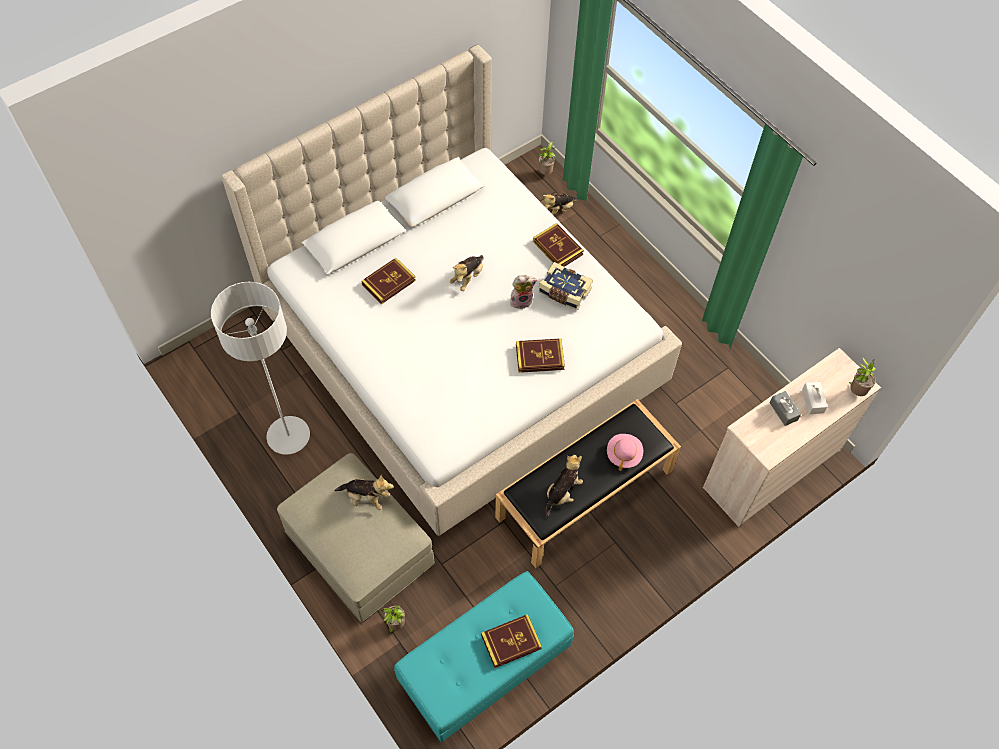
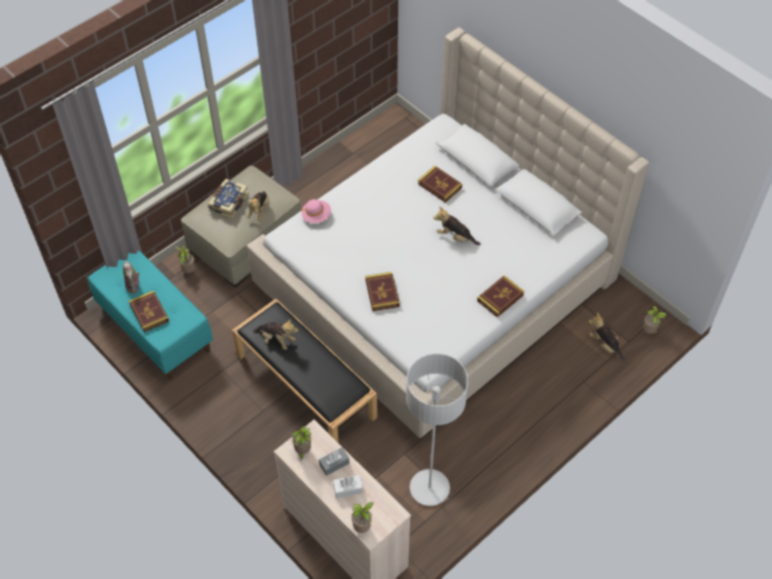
camera: 85 degrees right, 5 degrees down
grey floor lamp [211,282,310,455] -> grey floor lamp moved to [406,353,468,506]
plush toy [510,275,538,309] -> plush toy moved to [123,261,140,294]
book [538,262,593,310] -> book moved to [208,179,249,219]
pink hat [607,434,643,471] -> pink hat moved to [301,199,331,223]
none -> potted plant [291,426,311,461]

